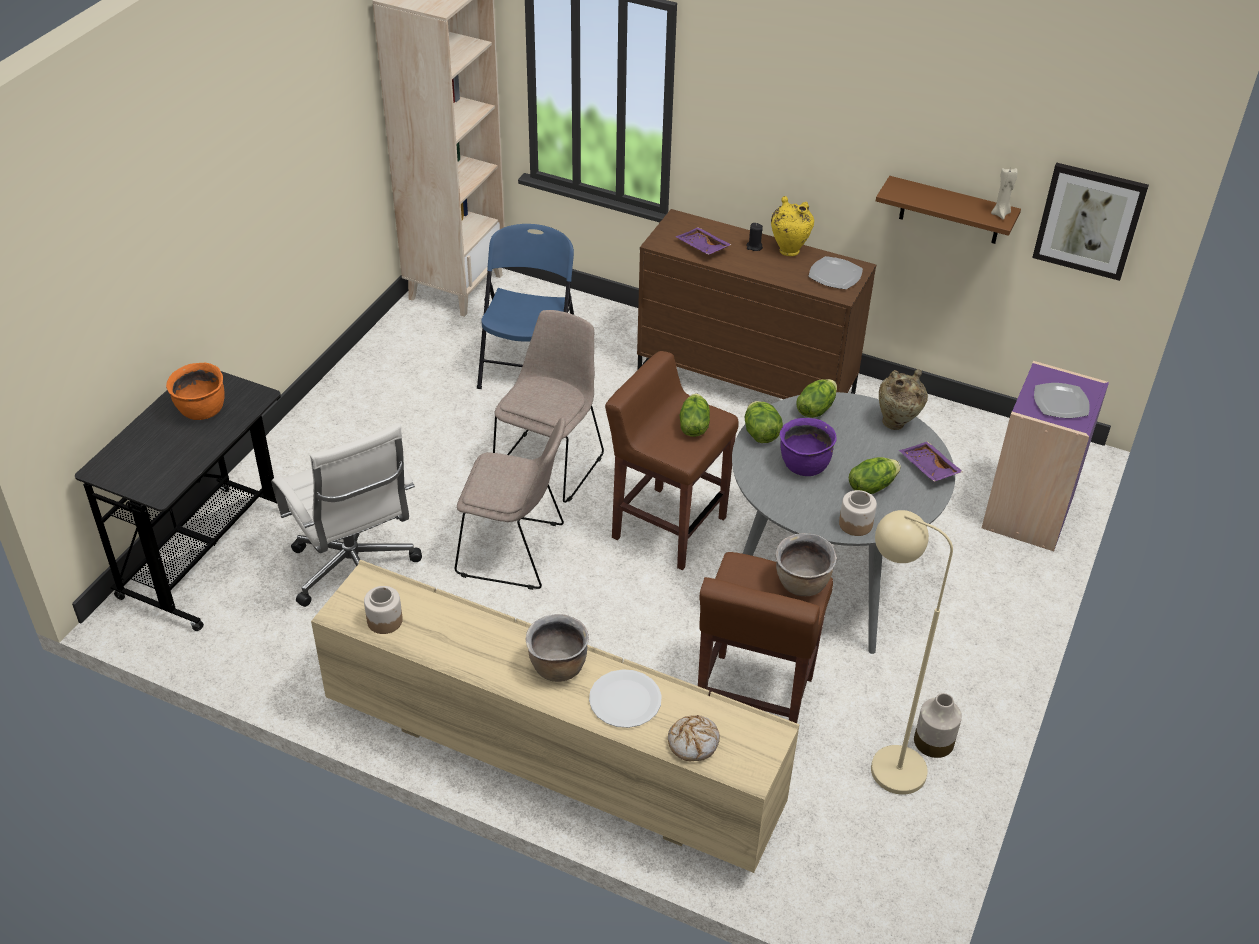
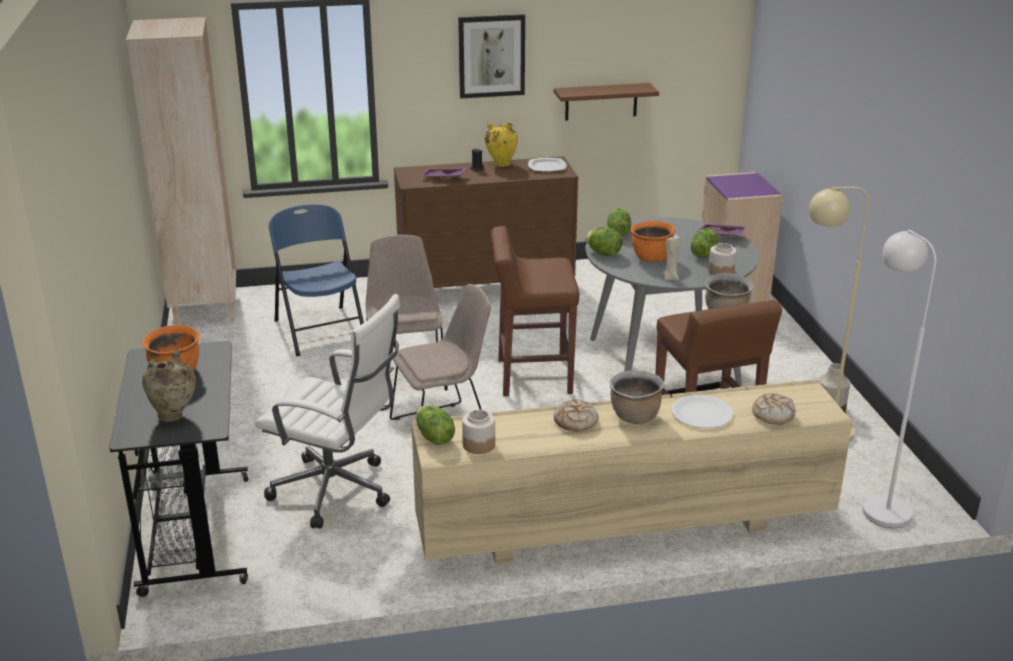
camera: 35 degrees left, 15 degrees down
lettuce [680,393,710,437] -> lettuce moved to [416,406,455,445]
purple cooking pot [780,418,837,476] -> orange cooking pot [631,221,675,262]
beige vase [879,369,928,430] -> beige vase moved to [142,350,196,422]
beige candle [991,168,1018,220] -> beige candle moved to [662,235,681,281]
picture [1032,163,1149,281] -> picture moved to [458,14,525,98]
plate [1034,383,1090,418] -> none
none -> bread [554,399,599,432]
none -> white floor lamp [862,229,936,528]

